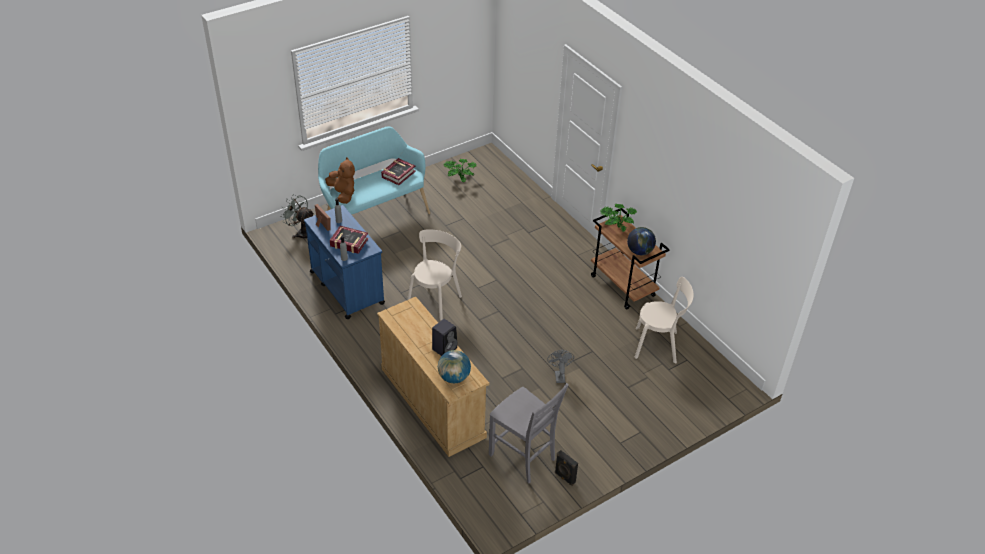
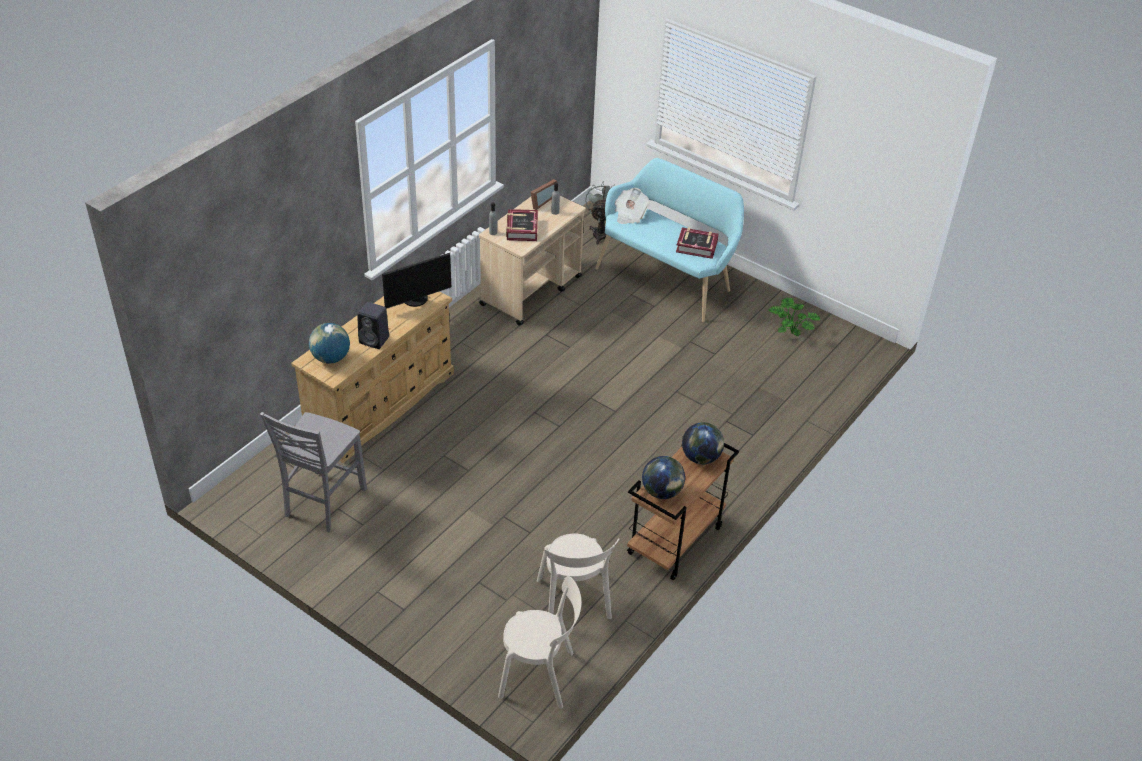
camera: 70 degrees right, 0 degrees up
blue cart [304,205,385,319] -> beige cart [479,196,586,326]
brown plush toy [325,157,355,204] -> newspaper [614,188,650,224]
beige chair [407,229,462,320] -> beige chair moved to [498,576,581,709]
grey fan [547,350,574,383] -> none
black speaker [555,450,578,486] -> none
potted plant [600,204,637,231] -> globe [682,422,724,464]
none -> monitor [382,253,451,309]

